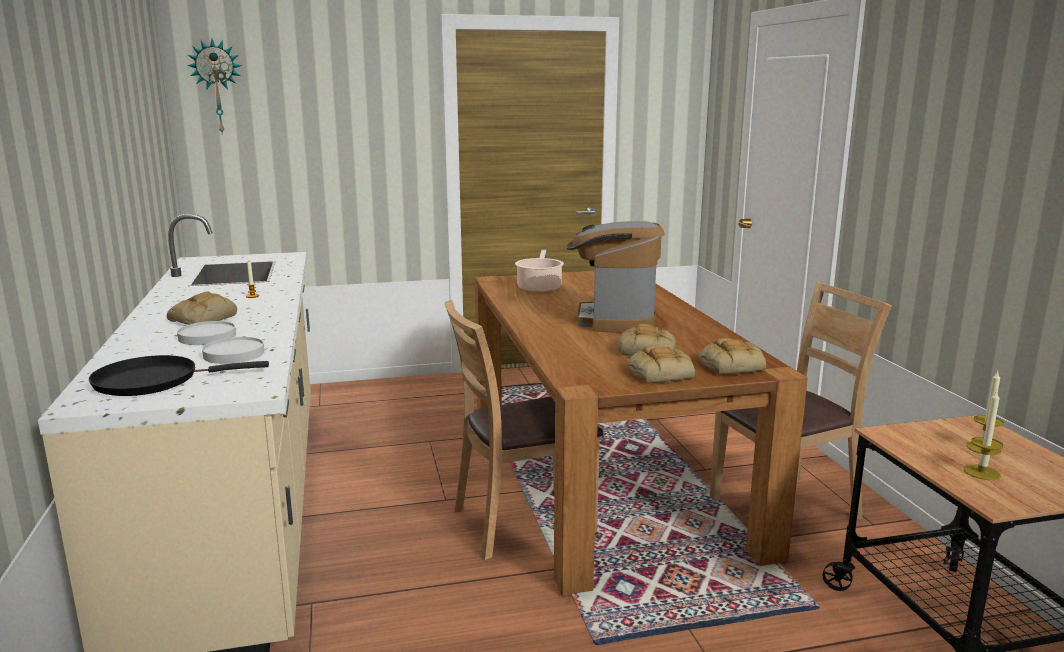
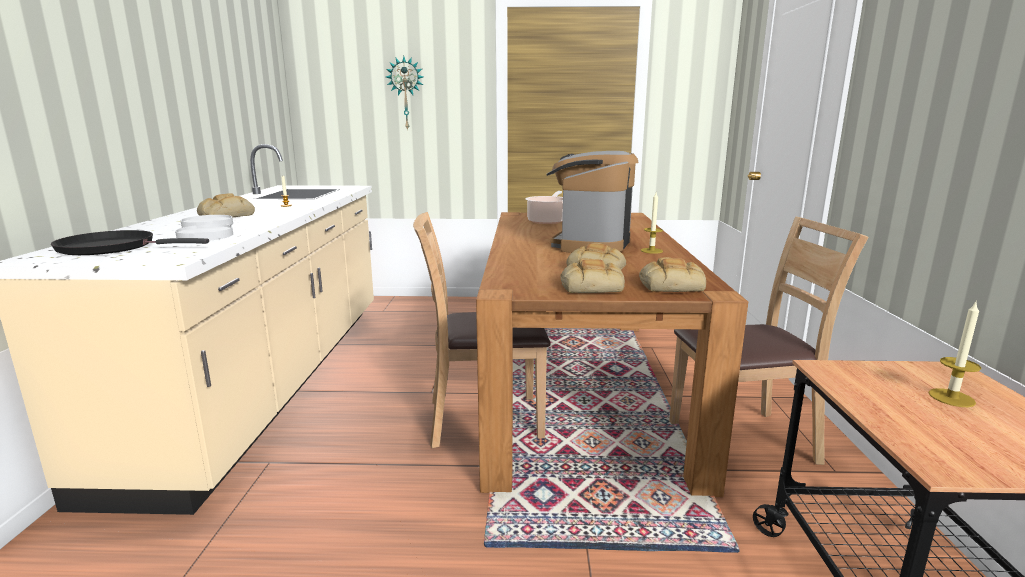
camera: 15 degrees right, 0 degrees up
wall clock [187,39,242,133] -> wall clock moved to [386,56,423,131]
candle [964,390,1003,480] -> candle moved to [641,193,663,254]

